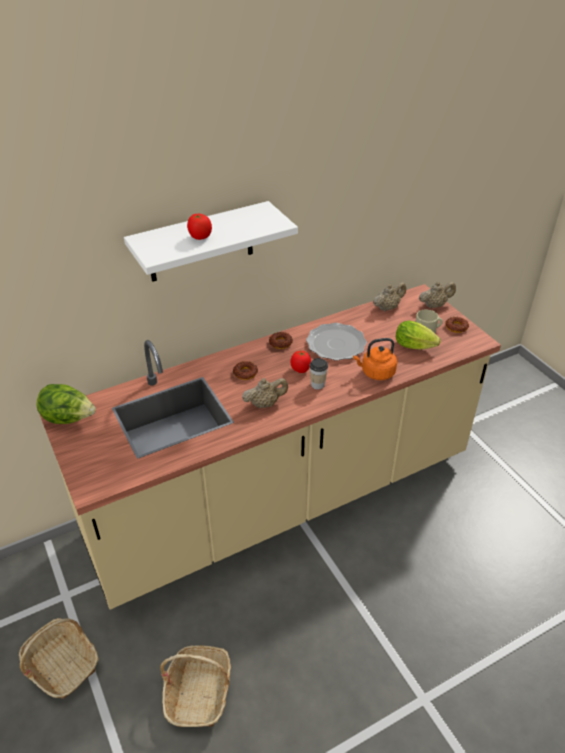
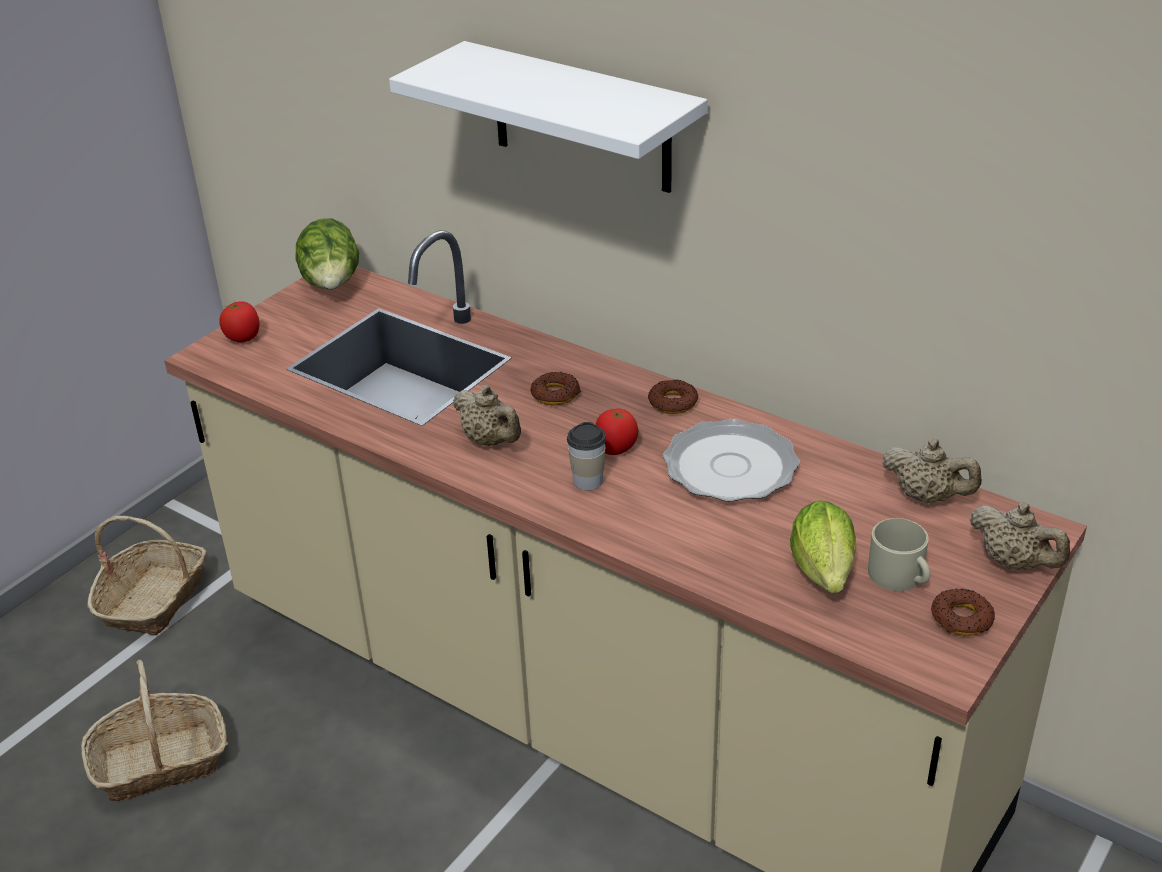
camera: 65 degrees right, 5 degrees down
tomato [187,214,212,240] -> tomato moved to [219,301,260,343]
orange kettle [353,338,397,380] -> none

